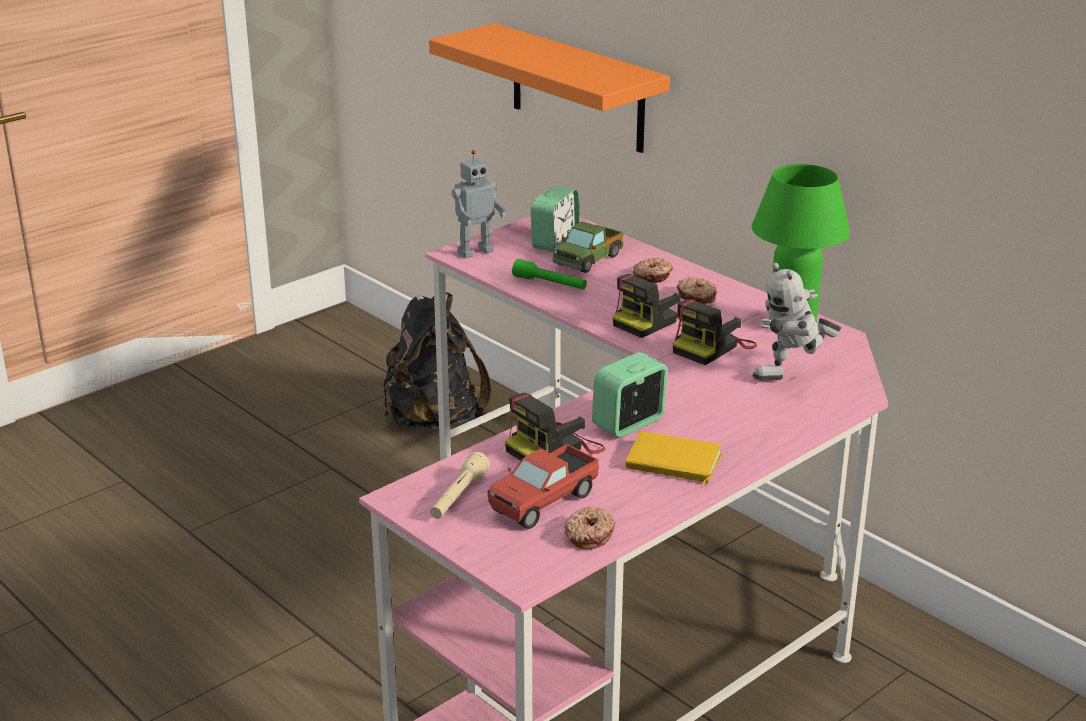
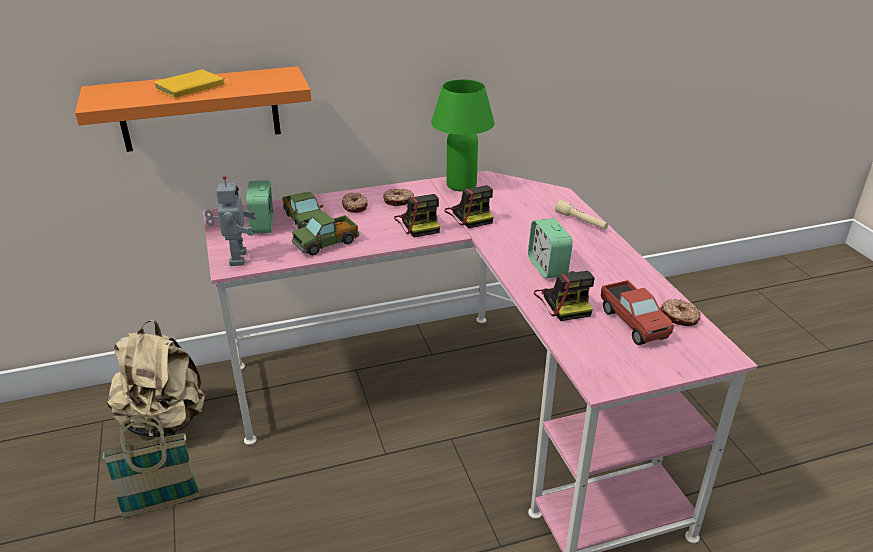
camera: 65 degrees left, 5 degrees up
black backpack [384,293,491,429] -> beige backpack [107,320,205,439]
beige flashlight [430,452,490,519] -> beige flashlight moved to [555,200,608,230]
green flashlight [512,259,587,290] -> toy truck [292,212,359,255]
alarm clock [530,186,580,252] -> alarm clock turned 150 degrees counterclockwise [246,181,273,233]
yellow book [625,432,722,487] -> yellow book moved to [154,69,230,98]
toy robot [753,263,841,381] -> none
none -> basket [103,414,200,517]

